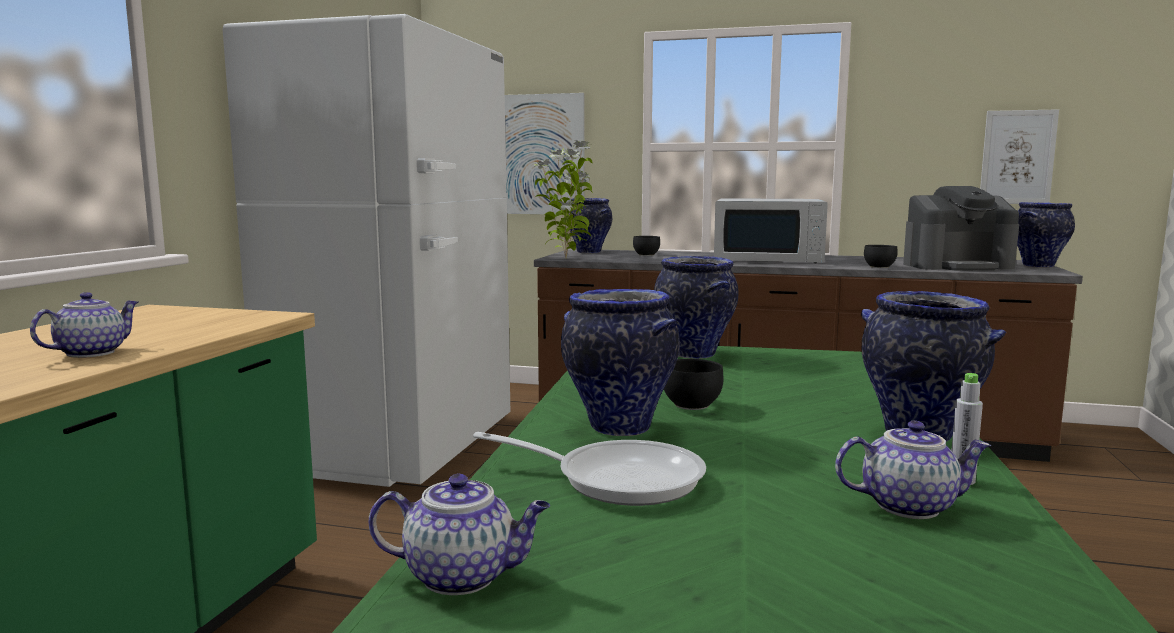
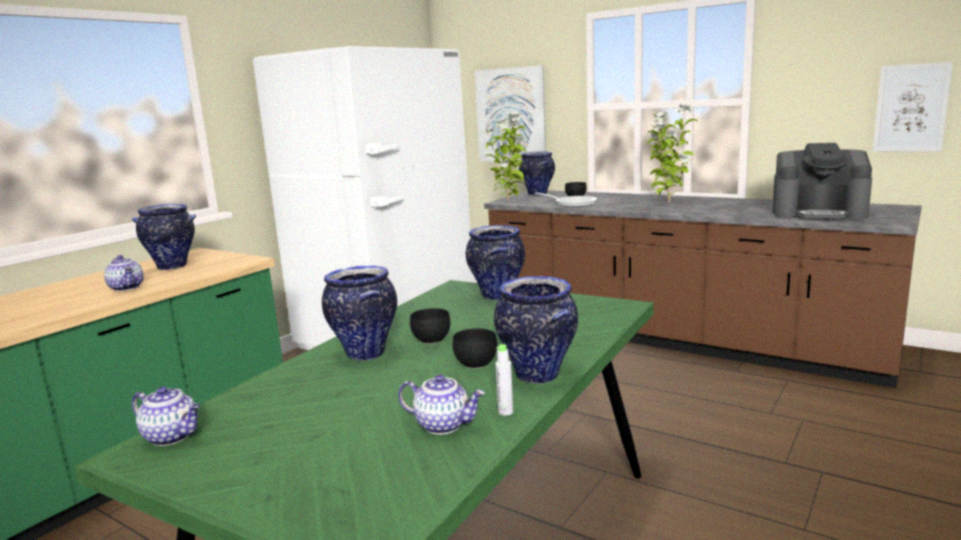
camera: 20 degrees right, 5 degrees up
teapot [30,292,138,358] -> teapot turned 90 degrees clockwise [104,255,144,291]
frying pan [473,432,706,506] -> frying pan moved to [535,193,597,207]
white microwave [714,198,828,263] -> potted plant [647,104,697,202]
black bowl [864,245,897,268] -> black bowl moved to [453,328,497,369]
vase [1017,202,1075,268] -> vase moved to [132,204,196,270]

